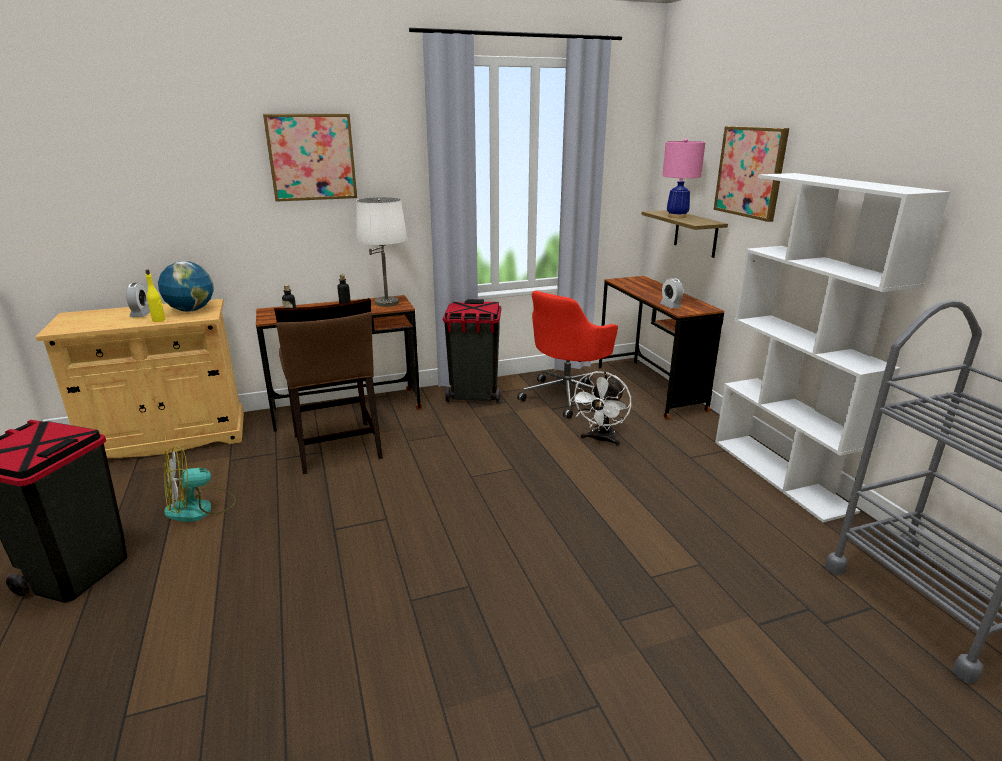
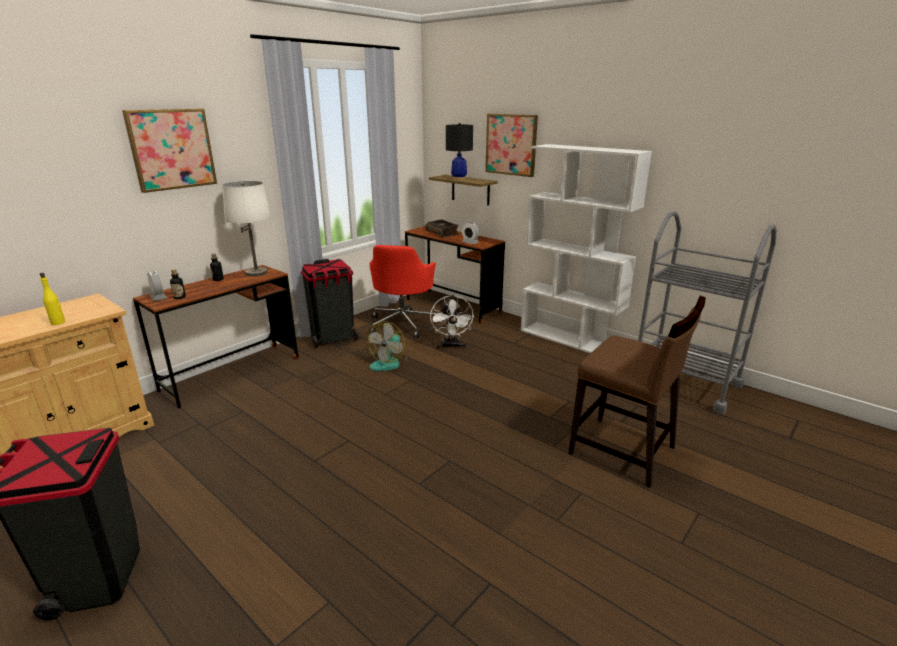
camera: 30 degrees left, 0 degrees up
alarm clock [126,283,150,317] -> alarm clock moved to [147,271,167,301]
globe [158,261,214,311] -> none
fan [164,446,236,522] -> fan moved to [368,321,407,371]
brown chair [274,298,383,474] -> brown chair moved to [568,296,706,488]
pink table lamp [662,138,705,218] -> black table lamp [446,123,473,180]
none -> book [425,220,459,237]

